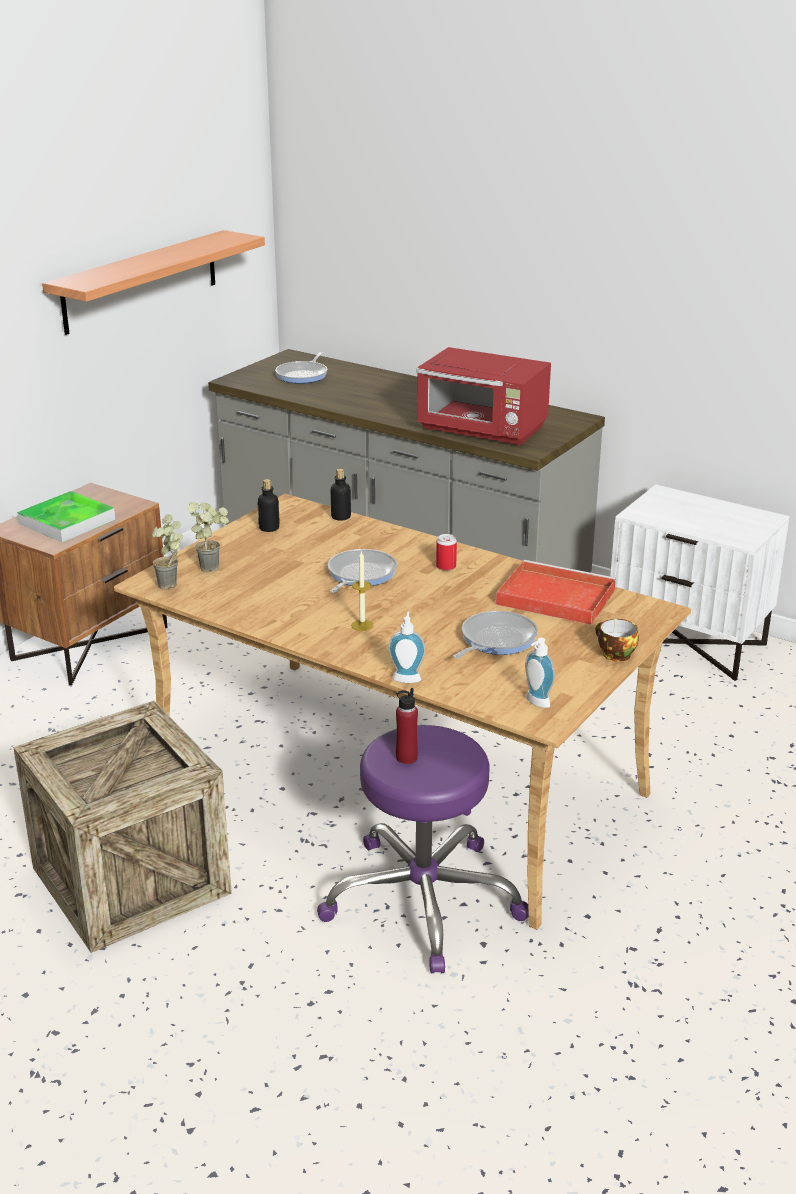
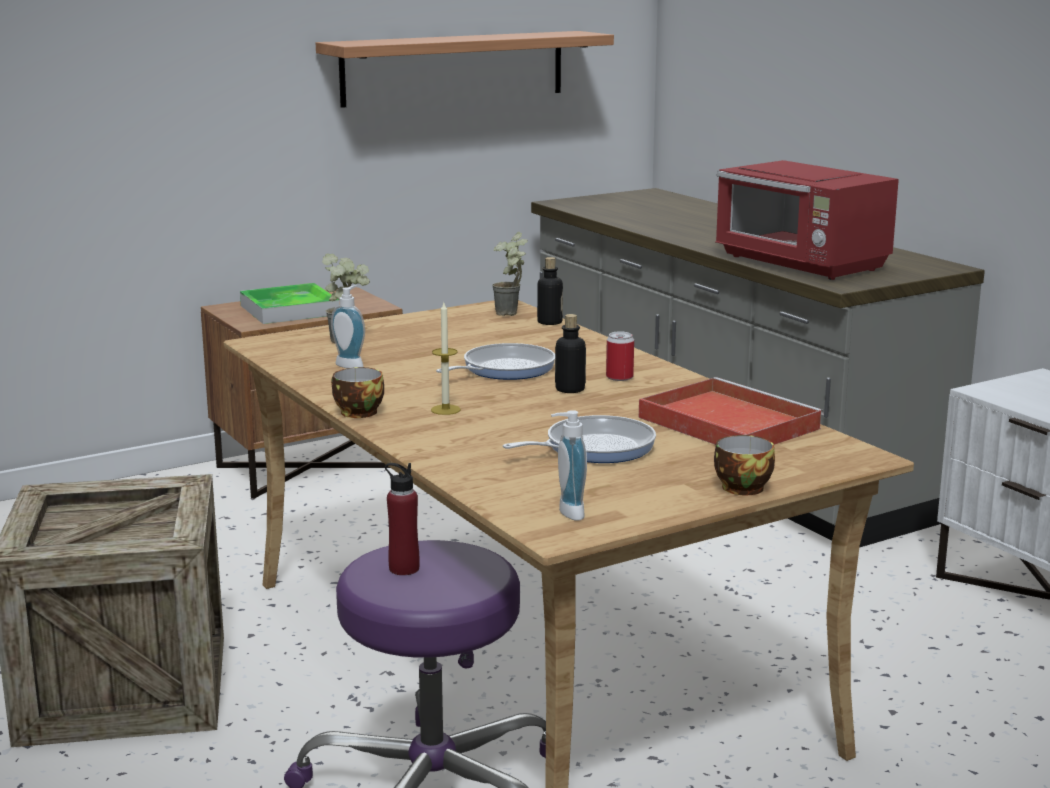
camera: 25 degrees right, 10 degrees down
potted plant [152,514,183,589] -> potted plant moved to [492,232,528,316]
bottle [257,479,280,532] -> bottle moved to [555,314,586,393]
frying pan [275,352,327,384] -> none
soap dispenser [388,611,426,683] -> soap dispenser moved to [331,285,365,368]
none -> cup [331,367,384,418]

